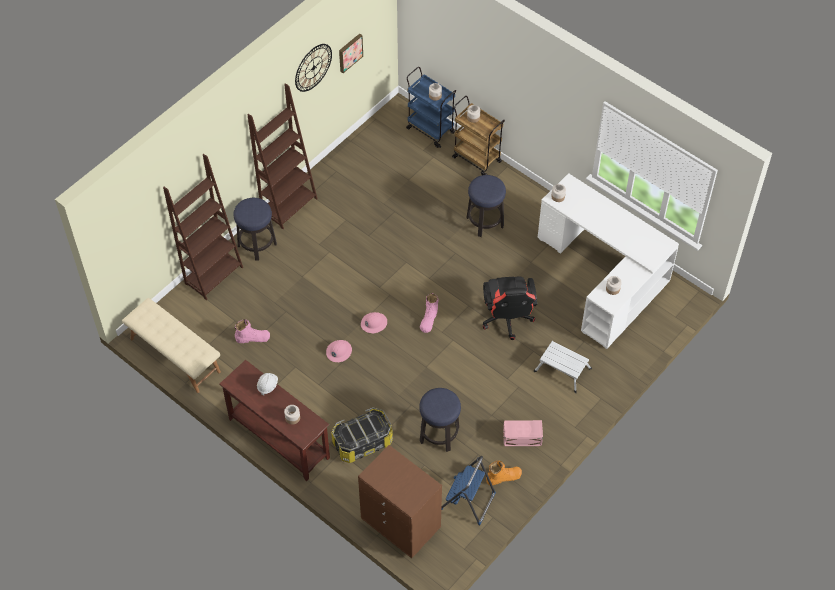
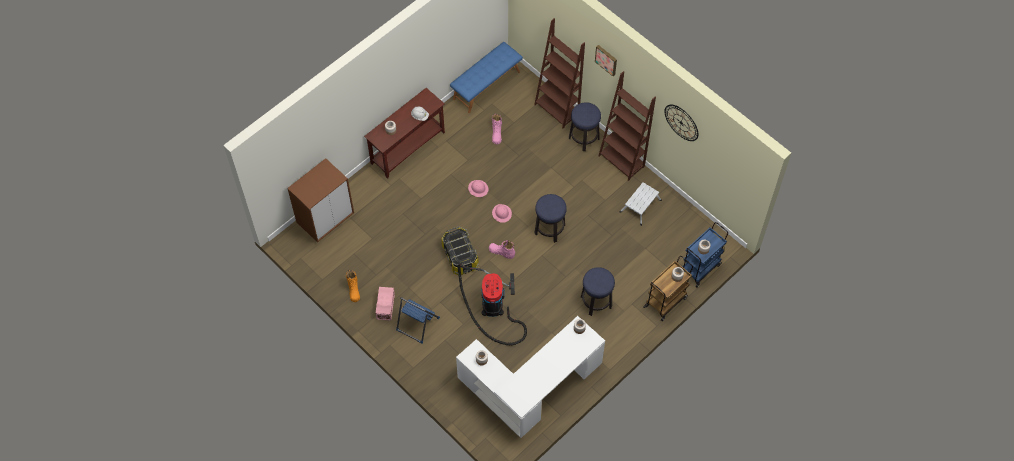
camera: 95 degrees right, 5 degrees up
beige bench [122,298,221,393] -> blue bench [450,42,523,113]
storage box [331,407,393,463] -> storage box moved to [441,227,479,275]
picture [339,34,363,73] -> picture moved to [595,45,617,76]
stool [419,388,461,452] -> stool moved to [534,194,567,243]
blue step ladder [441,456,496,525] -> blue step ladder moved to [396,297,440,343]
black office chair [483,276,537,340] -> vacuum cleaner [458,263,527,345]
white step ladder [534,341,592,393] -> white step ladder moved to [620,182,662,226]

